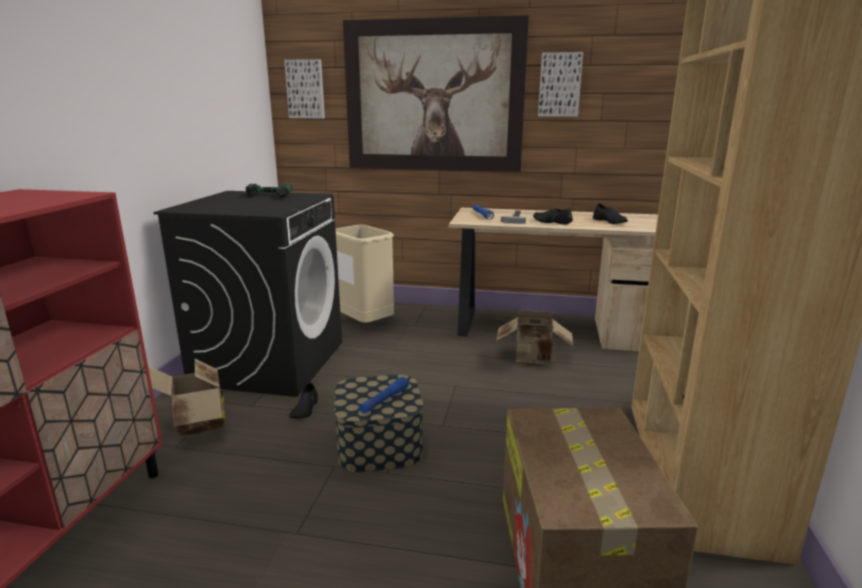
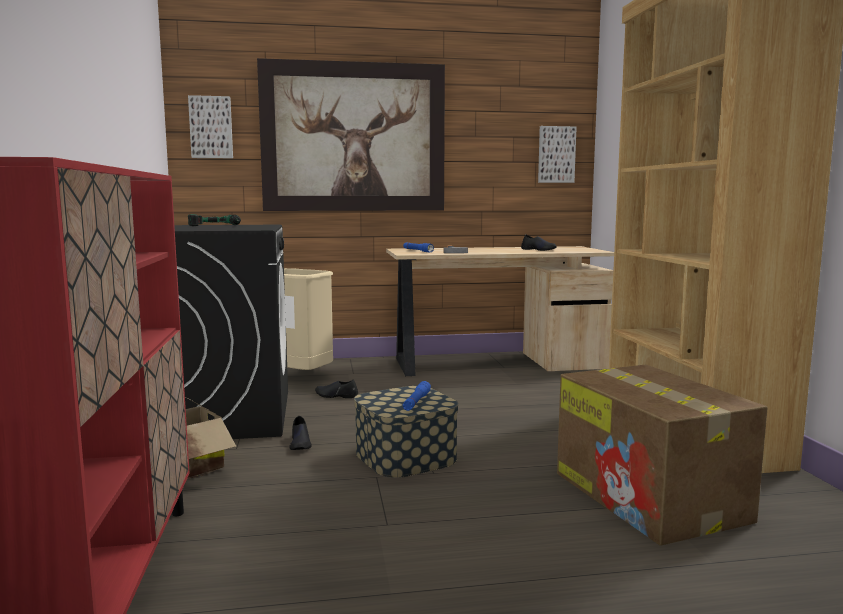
camera: 20 degrees left, 10 degrees down
cardboard box [496,310,574,365] -> none
black shoe [533,207,573,224] -> black shoe moved to [315,379,358,398]
picture [538,52,583,117] -> picture moved to [538,126,577,183]

